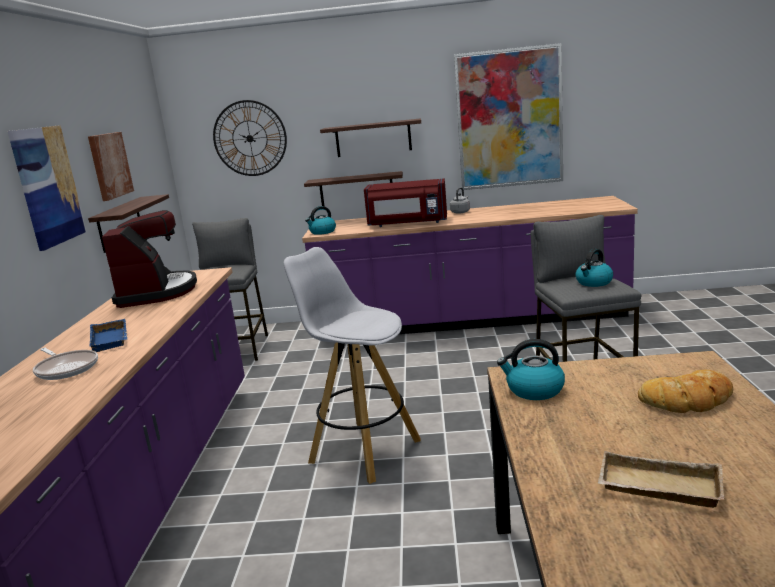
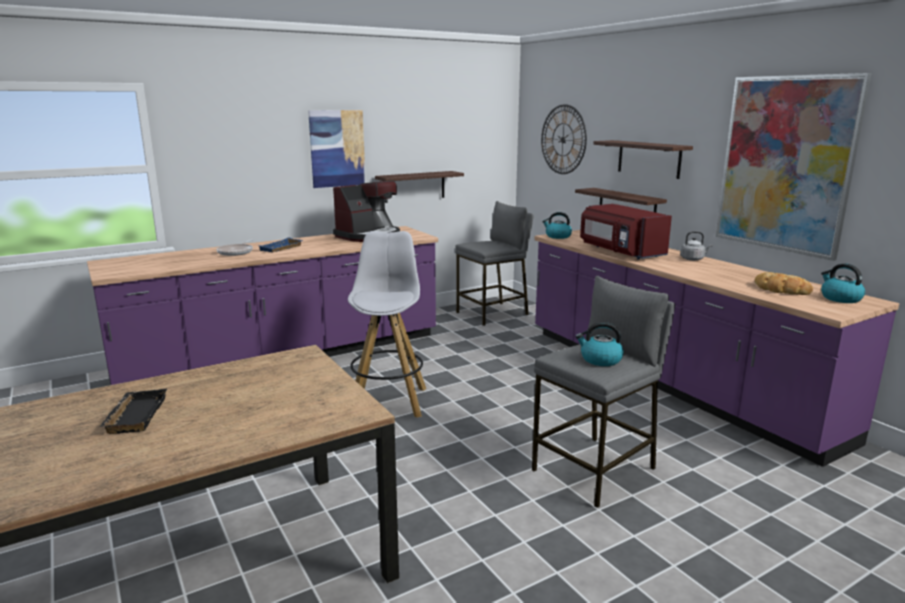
camera: 55 degrees right, 0 degrees up
picture [88,132,134,201] -> none
kettle [497,339,565,400] -> kettle moved to [821,263,865,303]
beige tray [598,451,725,508] -> black tray [99,389,167,434]
bread [638,370,733,413] -> bread moved to [755,272,813,295]

